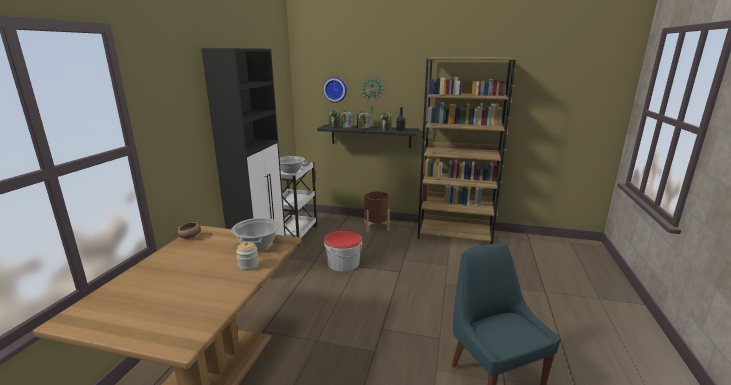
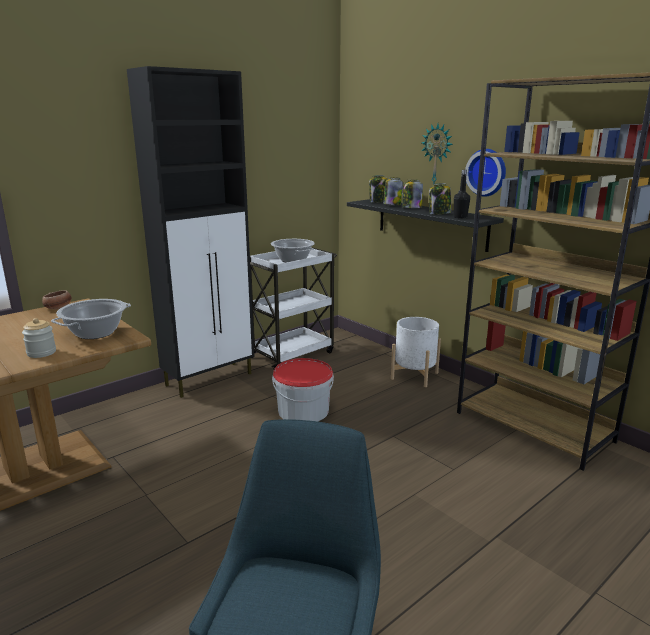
camera: 35 degrees right, 0 degrees up
wall clock [323,77,347,103] -> wall clock moved to [465,149,506,197]
brown planter [364,191,390,232] -> white planter [391,317,441,387]

